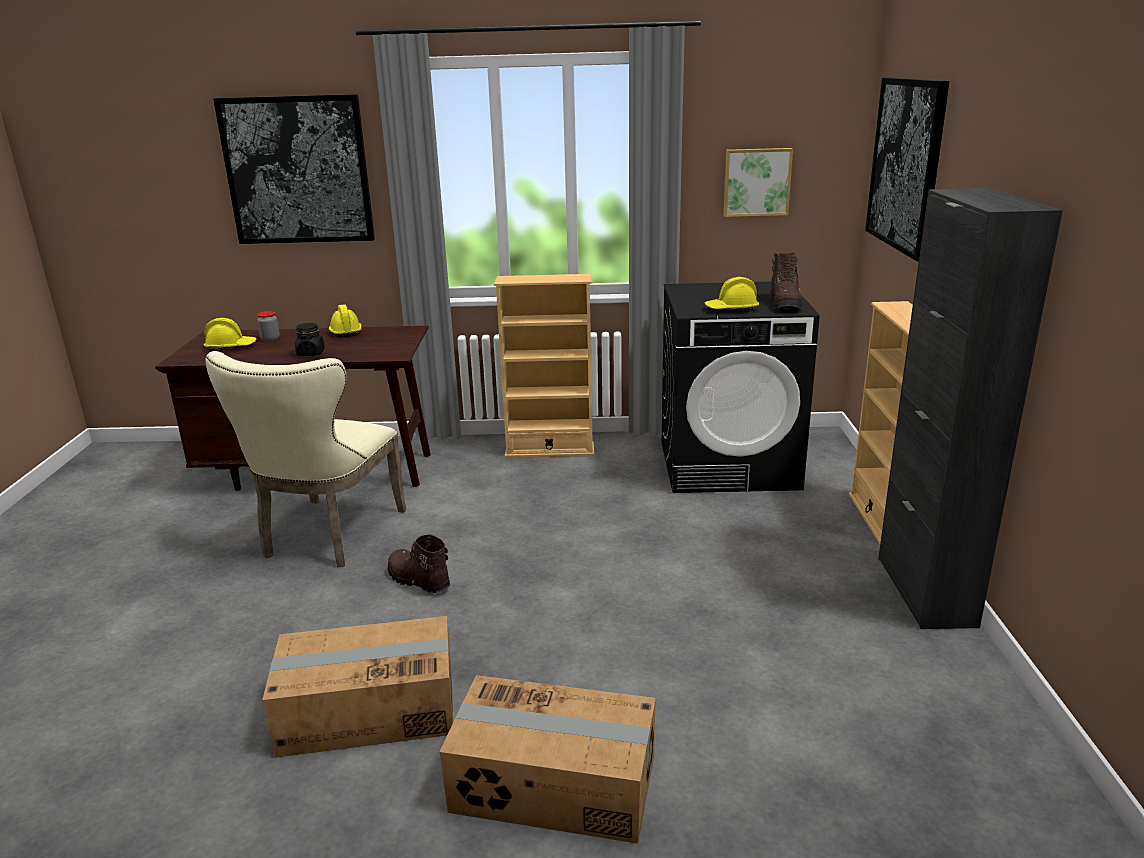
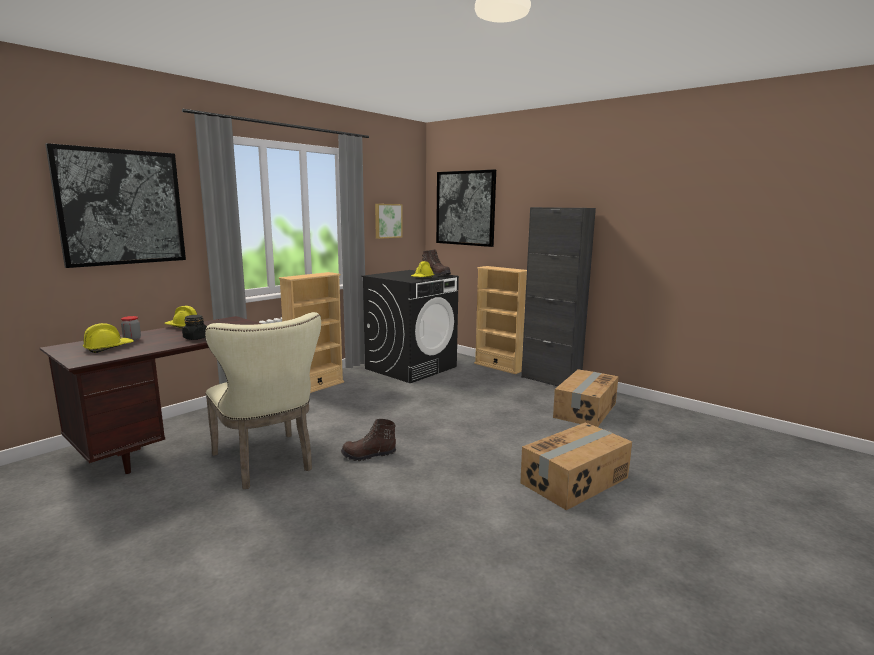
camera: 50 degrees left, 10 degrees down
cardboard box [262,616,453,758] -> cardboard box moved to [553,369,619,427]

